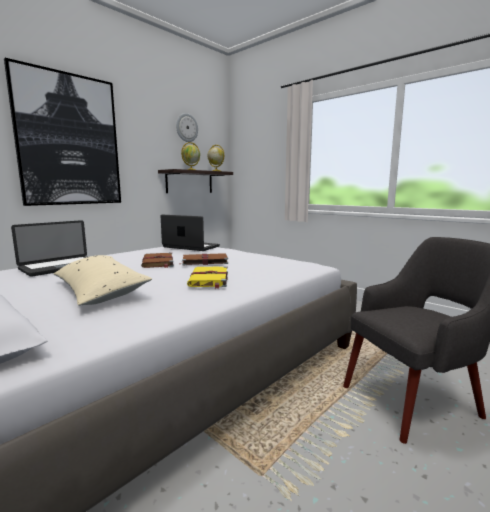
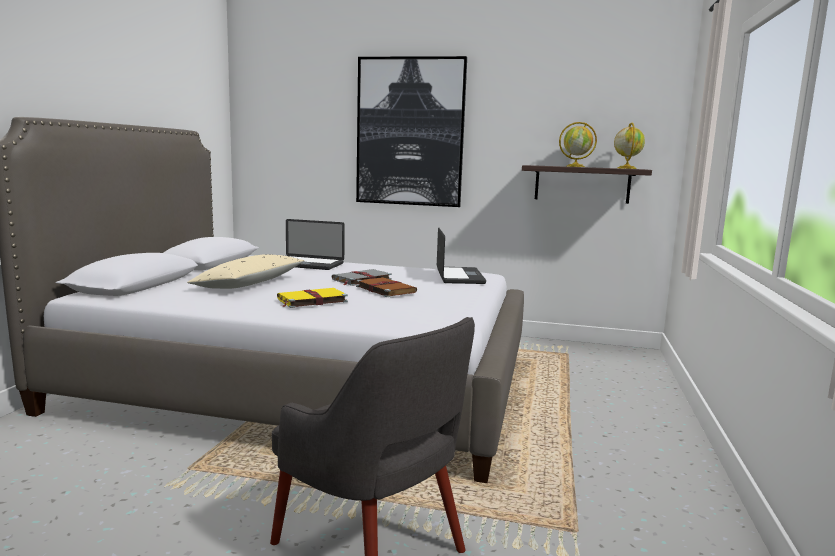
camera: 60 degrees right, 0 degrees up
brown book [141,252,174,268] -> grey book [332,269,392,286]
wall clock [176,113,198,142] -> none

